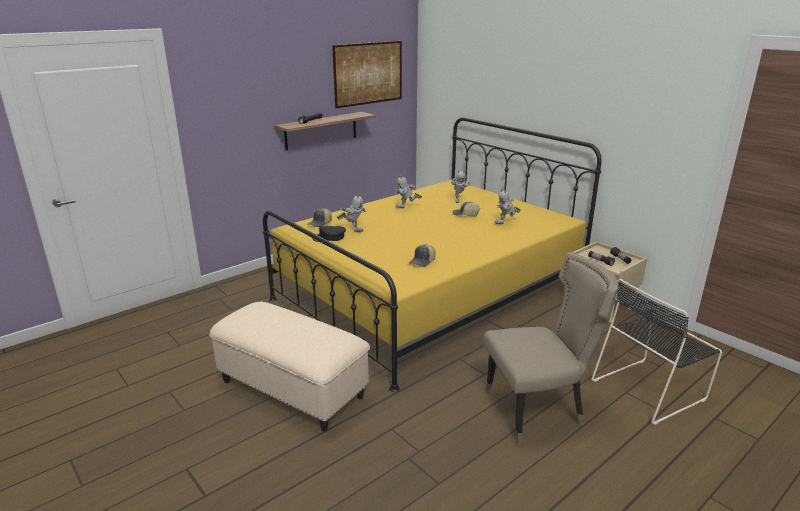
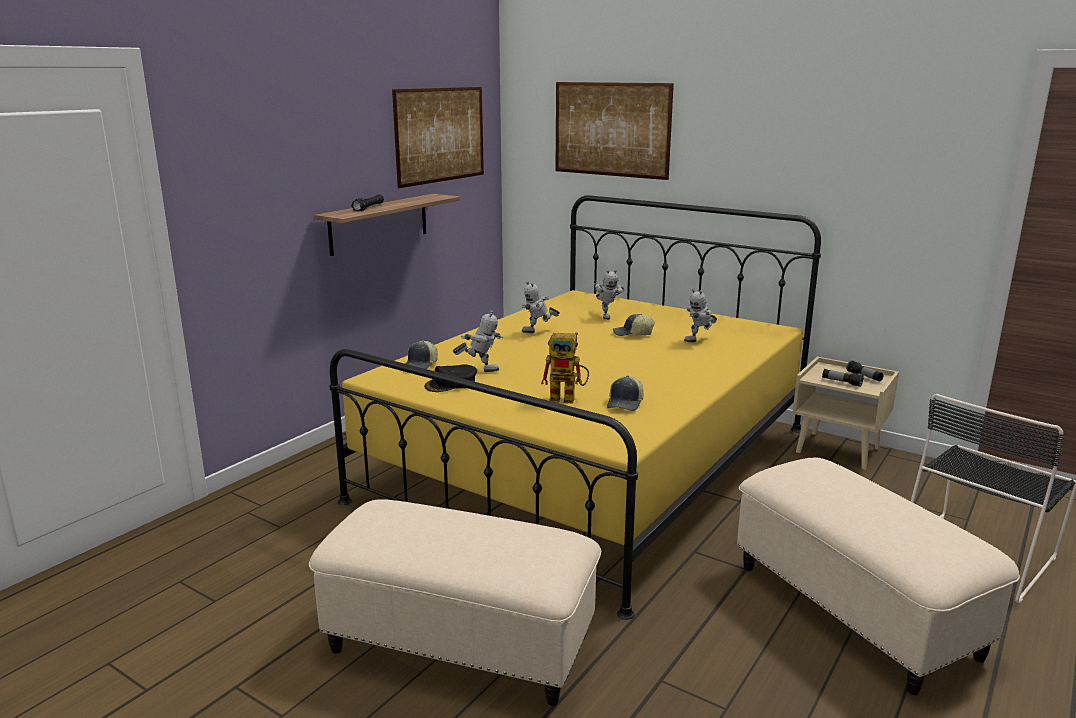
camera: 15 degrees left, 5 degrees down
beige chair [483,252,618,445] -> beige ottoman [737,458,1020,695]
none -> toy robot [541,332,589,404]
none -> picture [555,82,674,180]

